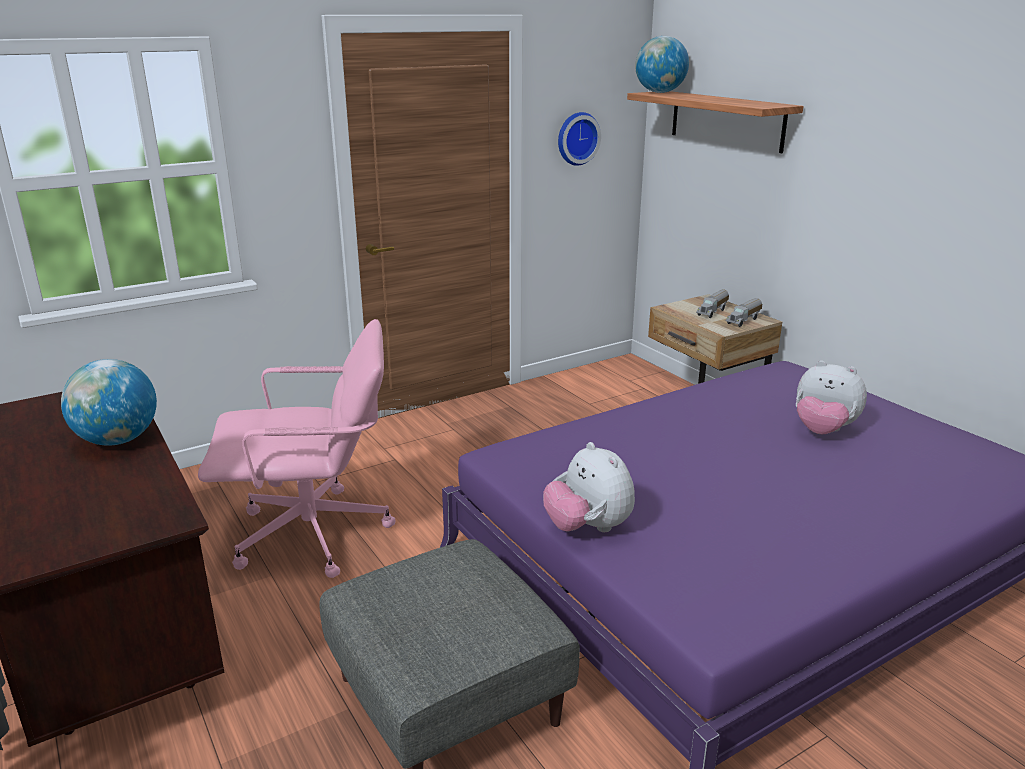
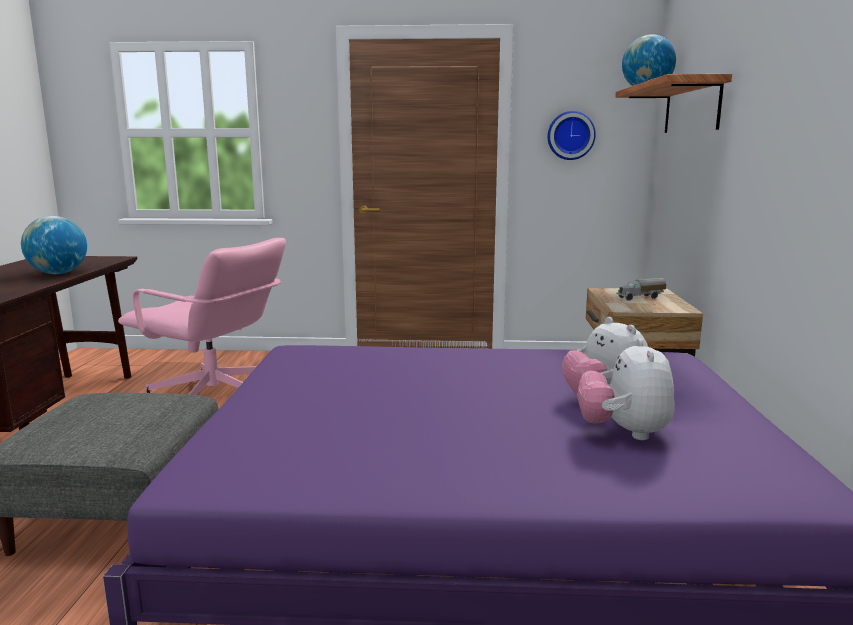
camera: 35 degrees right, 10 degrees down
plush toy [543,442,635,532] -> plush toy moved to [577,339,675,440]
toy truck [725,298,762,327] -> none

